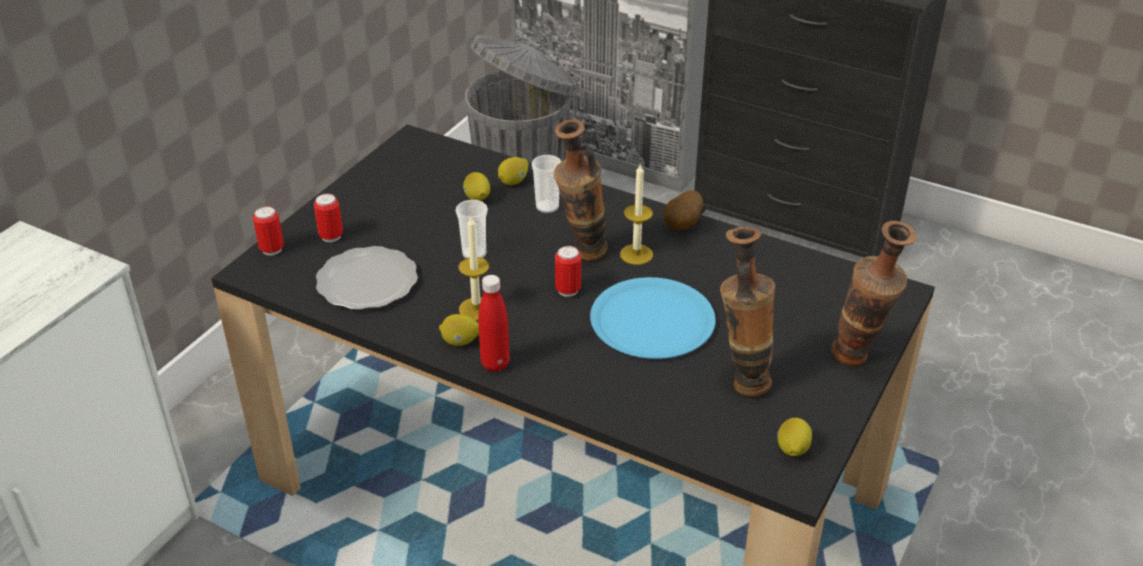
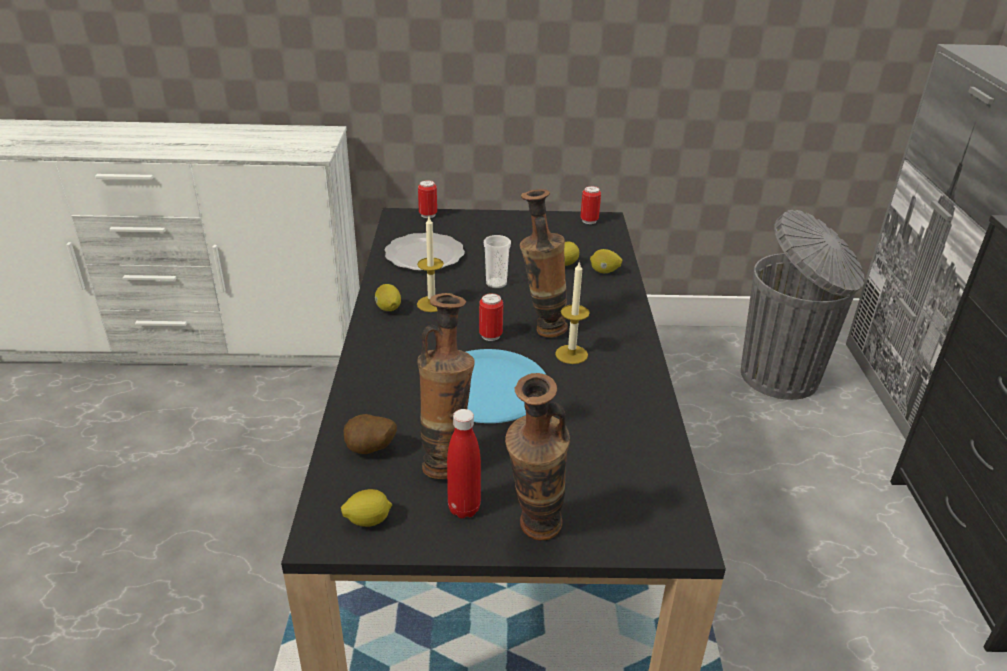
camera: 60 degrees right, 5 degrees down
can [314,193,343,242] -> can moved to [580,186,601,224]
red bottle [478,275,510,372] -> red bottle moved to [447,409,481,518]
cup [532,155,562,213] -> none
potato [663,190,703,230] -> potato moved to [343,414,397,454]

